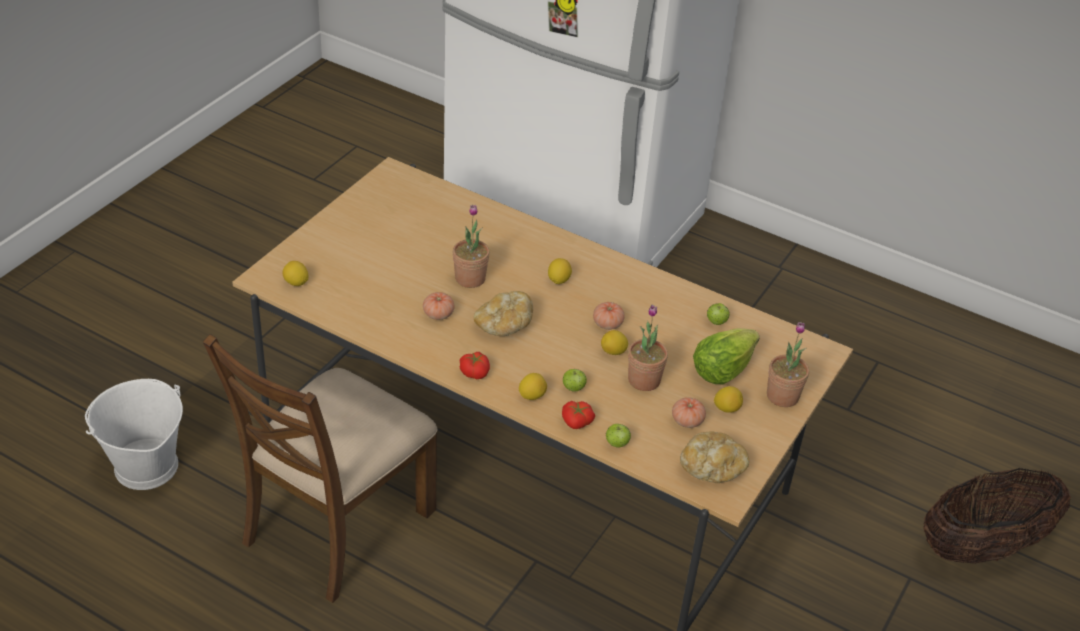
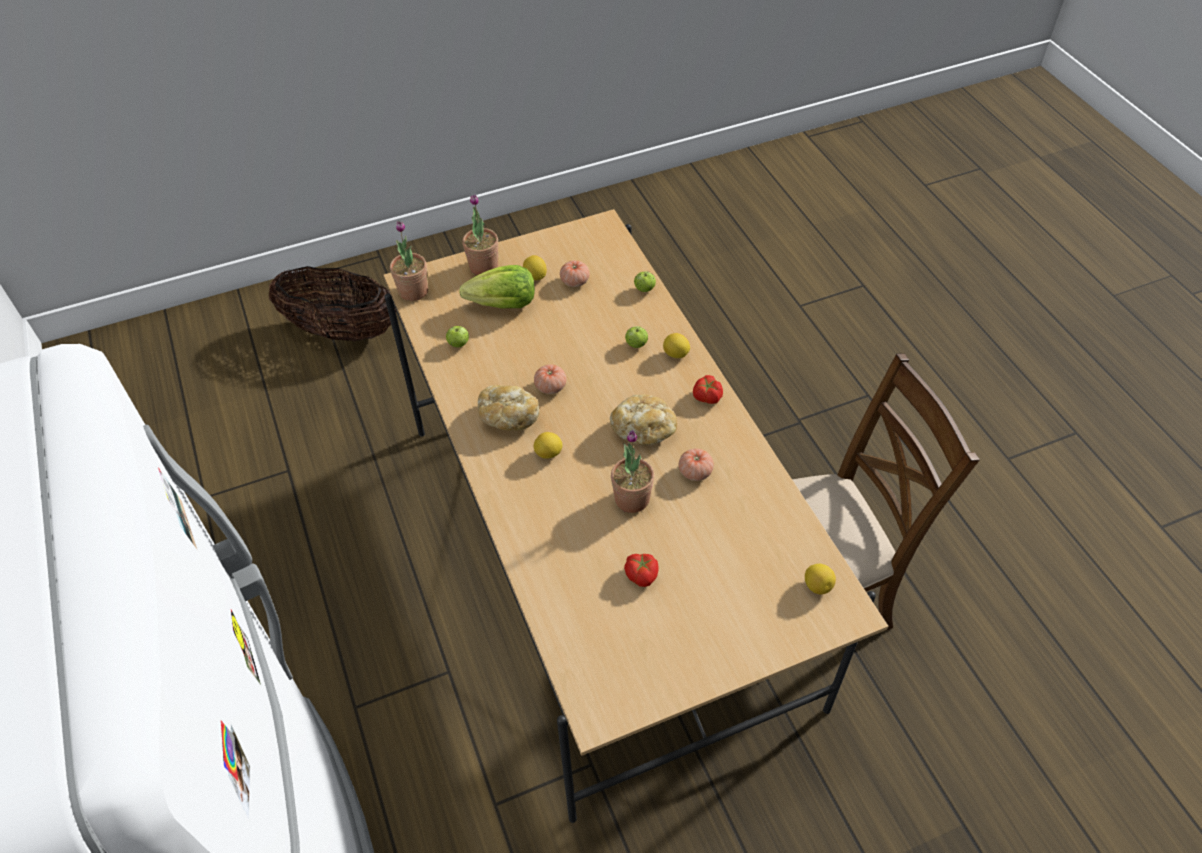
camera: 140 degrees left, 10 degrees up
white bucket [85,379,183,490] -> none
tomato [562,401,595,429] -> tomato moved to [624,554,659,587]
lemon [601,330,628,355] -> none
potted plant [628,304,668,391] -> potted plant moved to [390,221,428,301]
bread [680,431,749,483] -> bread moved to [478,385,539,431]

